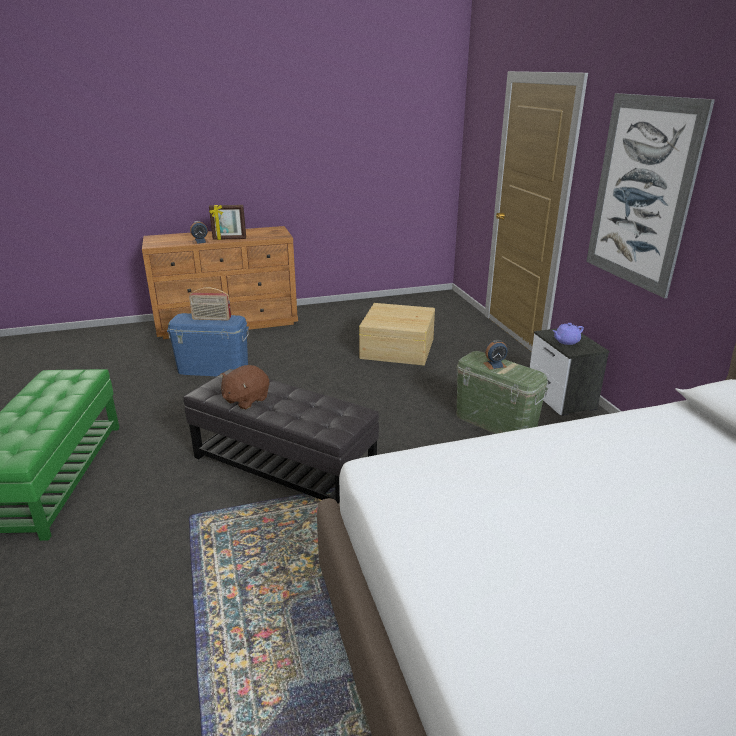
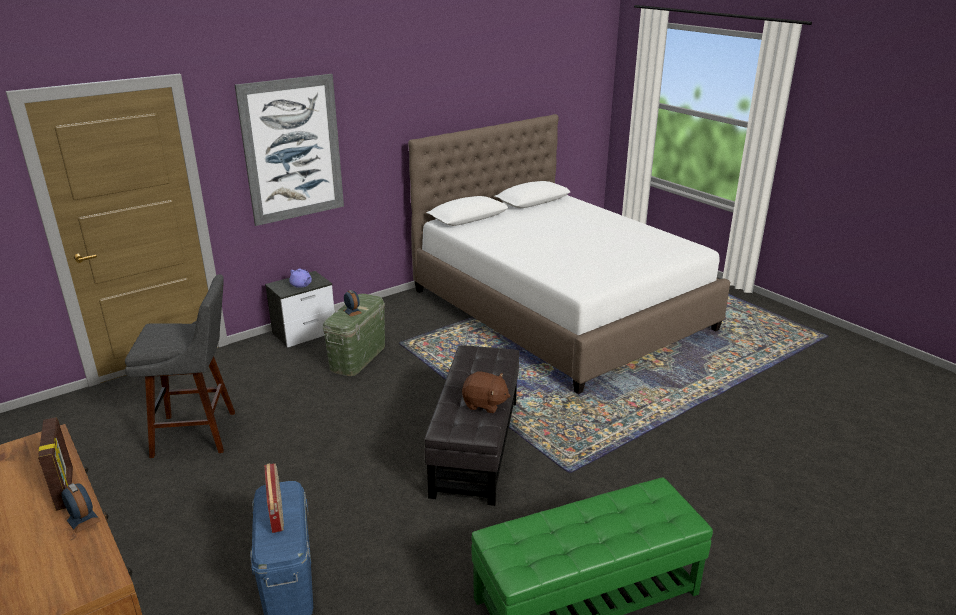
camera: 110 degrees left, 0 degrees up
beige storage box [359,303,435,365] -> grey stool [125,274,235,458]

